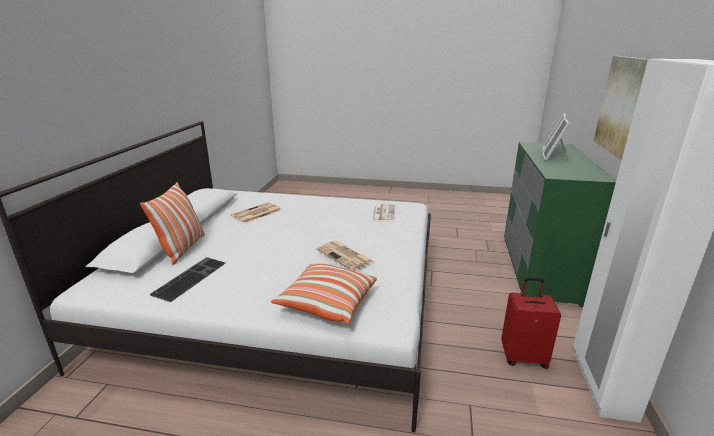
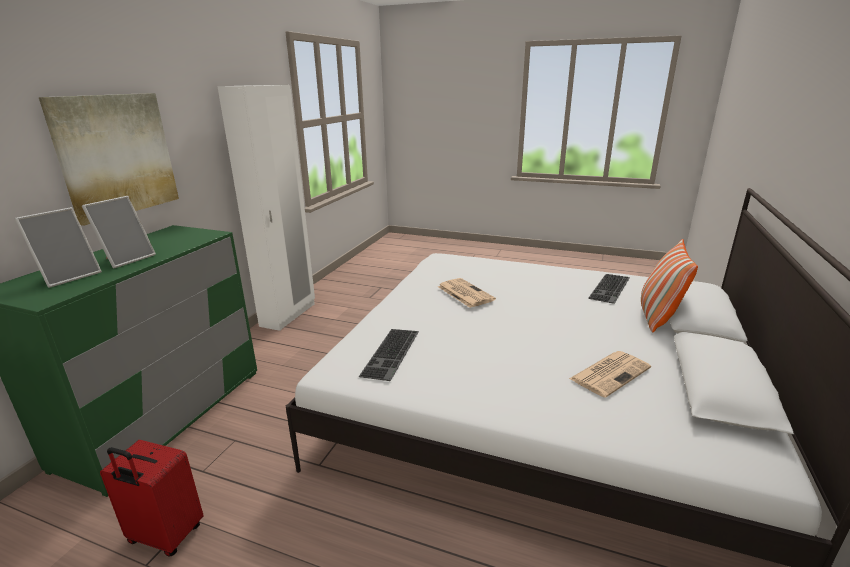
camera: 170 degrees left, 0 degrees up
pillow [271,264,377,325] -> none
newspaper [372,204,395,222] -> keyboard [359,329,419,381]
red suitcase [501,277,561,369] -> red suitcase moved to [100,440,204,557]

